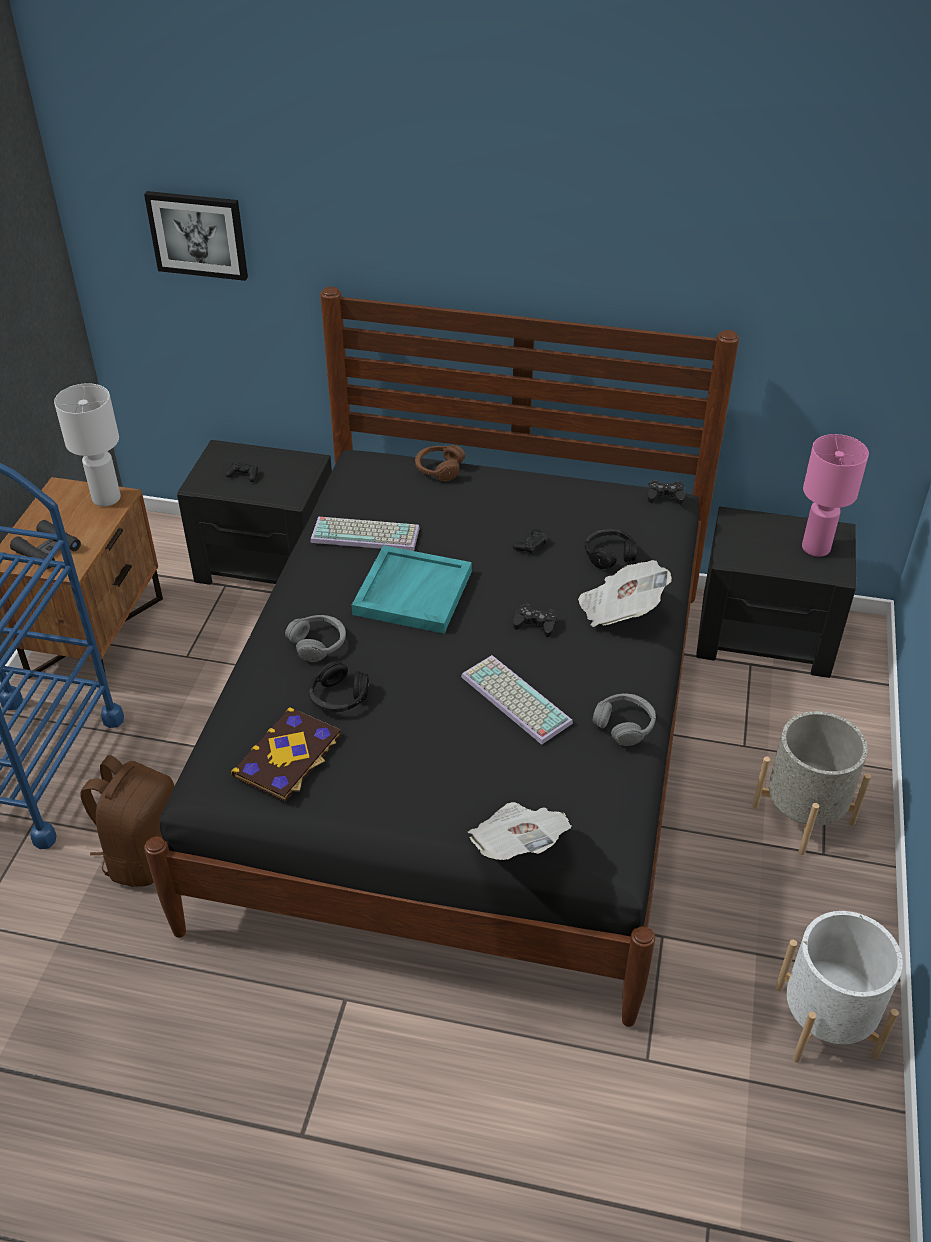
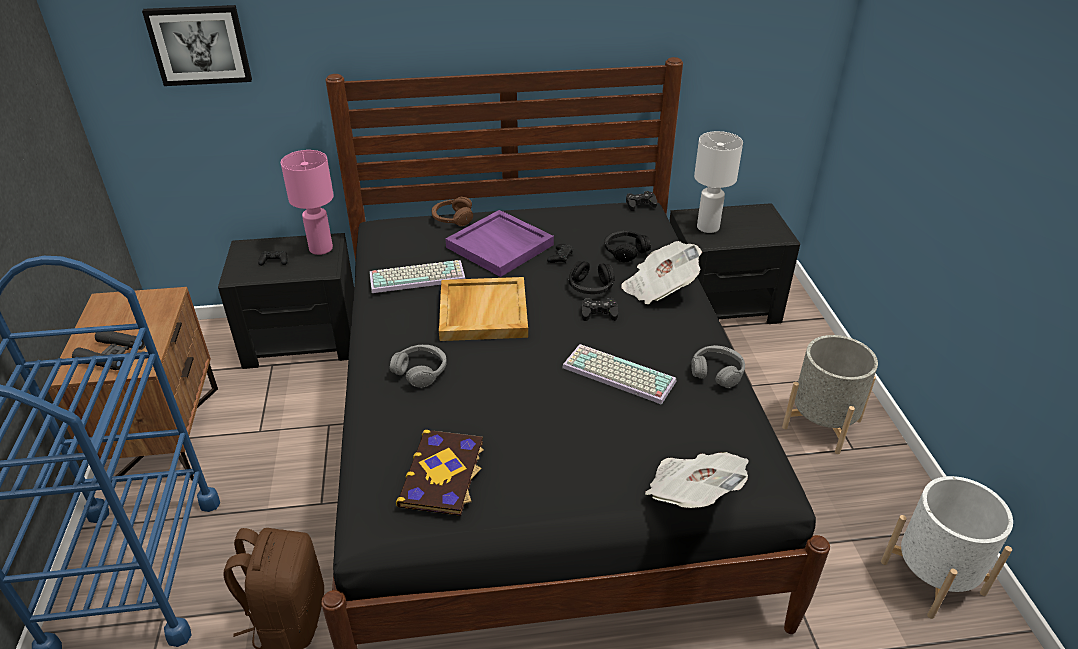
camera: 20 degrees left, 5 degrees down
white table lamp [54,383,121,506] -> white table lamp moved to [694,131,743,233]
black headphones [309,661,369,712] -> black headphones moved to [569,261,615,294]
turquoise tray [352,545,472,634] -> beige tray [439,277,528,341]
pink table lamp [802,434,869,557] -> pink table lamp moved to [281,150,334,255]
none -> purple tray [445,210,554,277]

